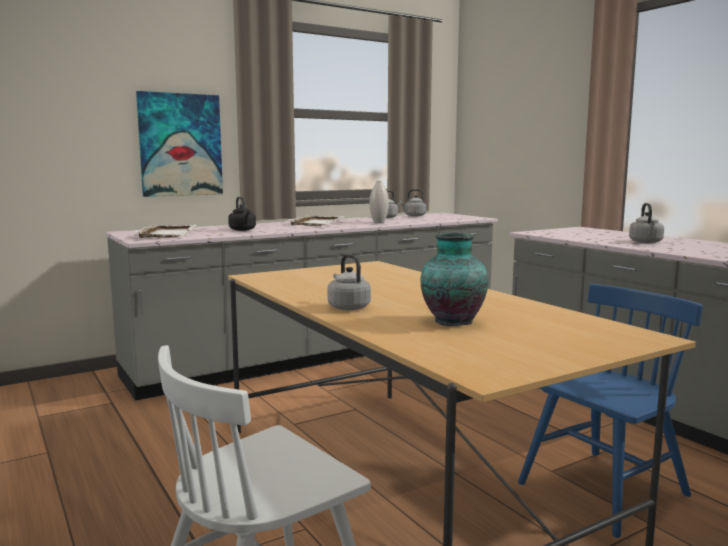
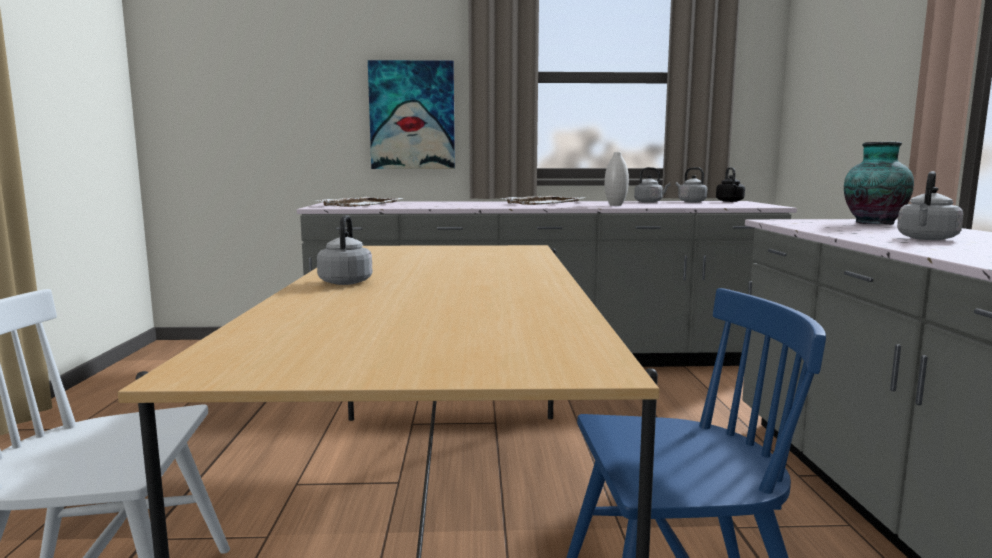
camera: 30 degrees right, 0 degrees up
black kettle [228,197,256,231] -> black kettle moved to [716,167,745,202]
vase [421,233,488,326] -> vase moved to [844,142,914,224]

